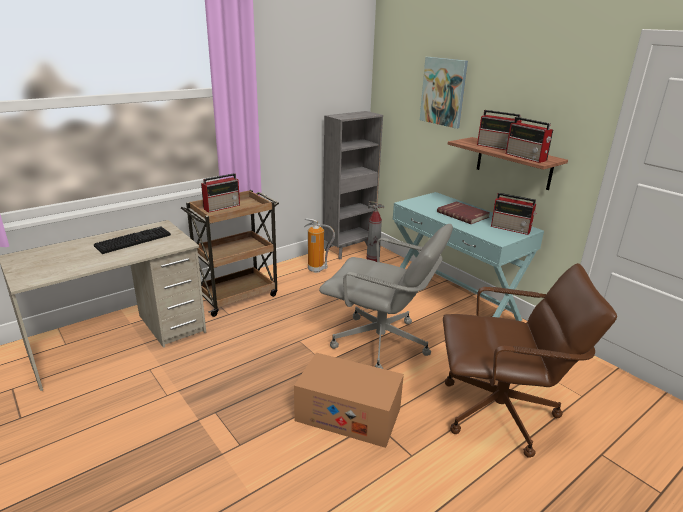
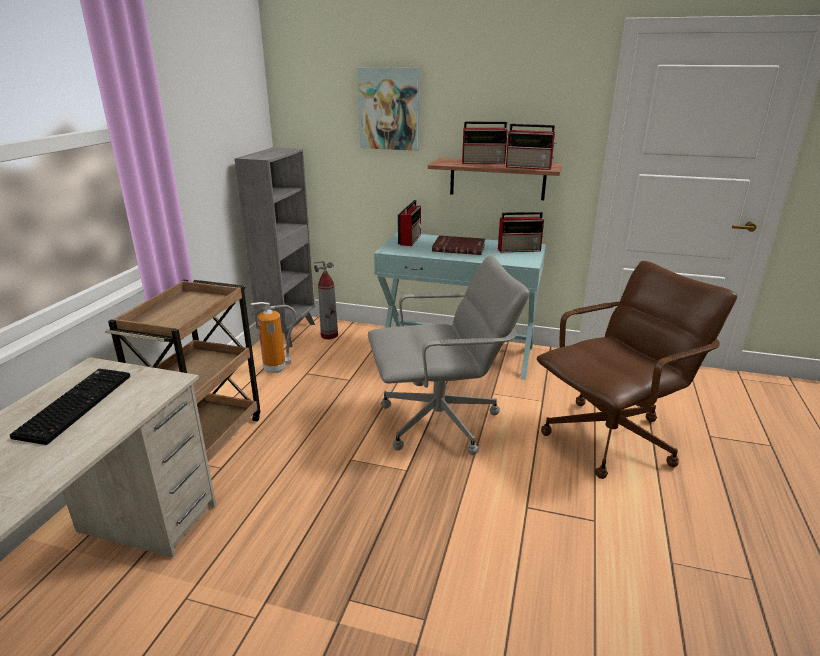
camera: 35 degrees left, 0 degrees up
radio [201,173,240,213] -> radio moved to [398,200,421,246]
cardboard box [294,353,404,448] -> none

